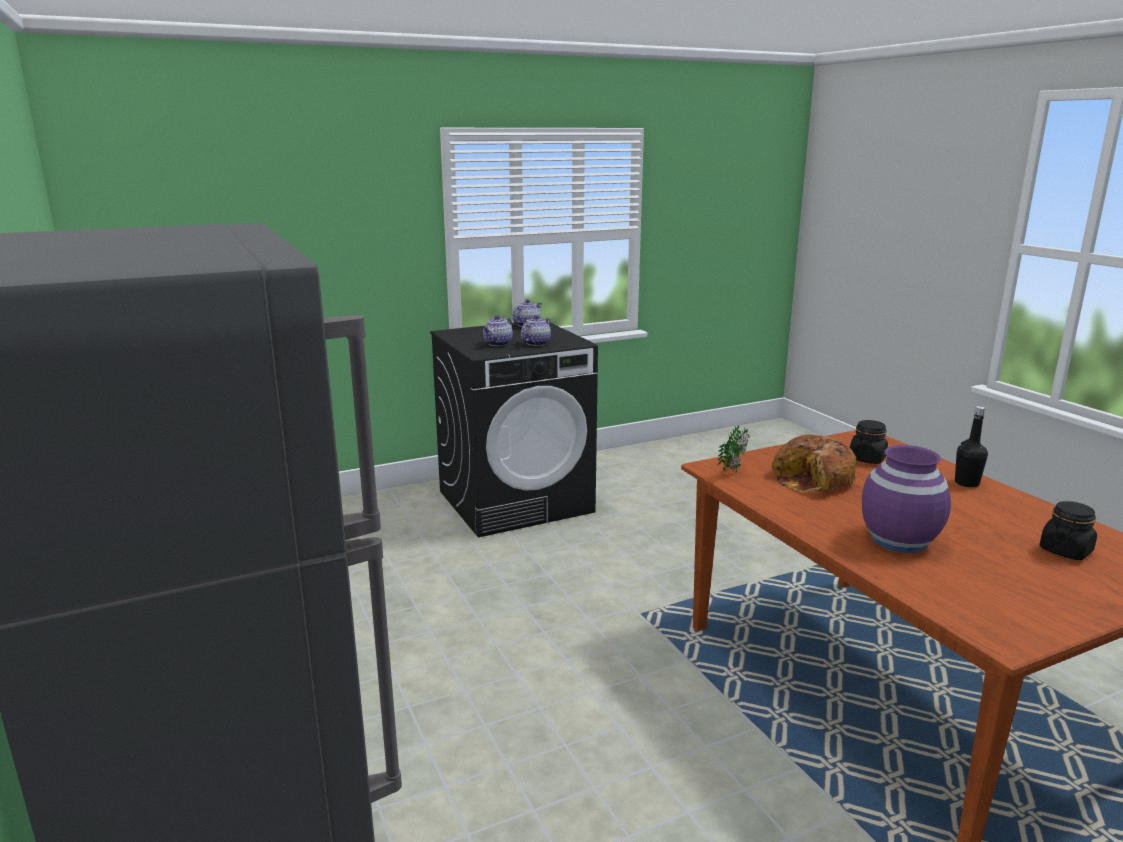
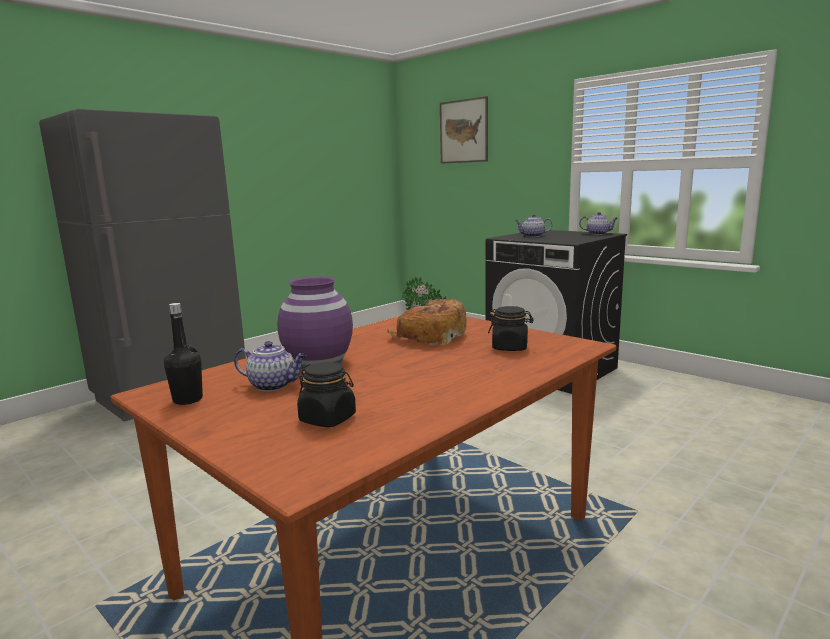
camera: 70 degrees right, 5 degrees down
teapot [521,315,551,346] -> teapot moved to [234,341,306,391]
black bottle [955,406,988,487] -> black bottle moved to [164,303,203,405]
none -> picture [440,96,488,164]

